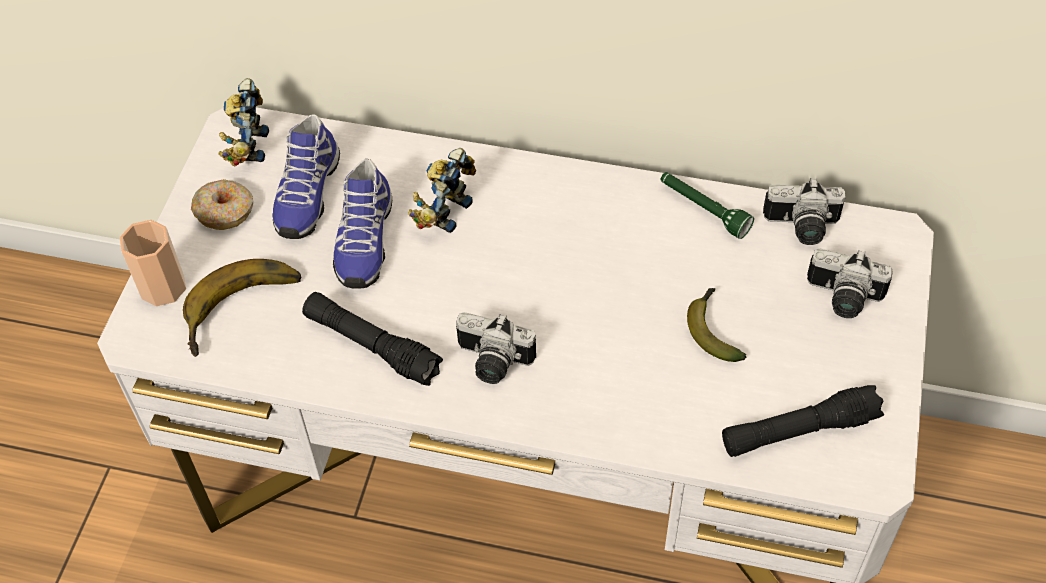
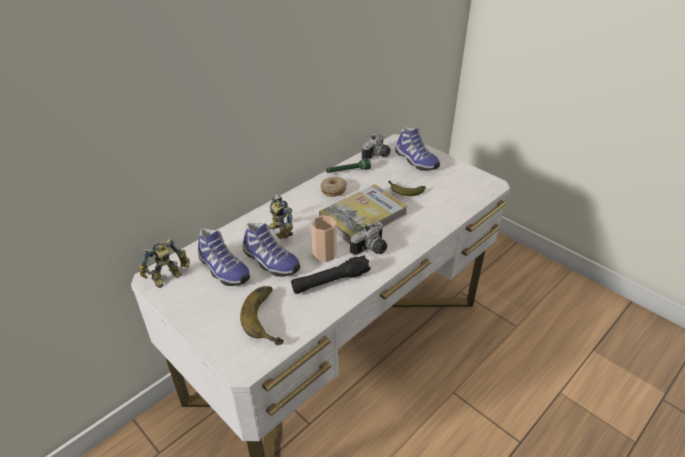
camera: 60 degrees left, 15 degrees down
cup [120,220,186,306] -> cup moved to [311,215,337,262]
donut [191,179,253,230] -> donut moved to [321,177,347,197]
toy robot [219,78,269,166] -> toy robot turned 75 degrees counterclockwise [138,238,190,288]
black flashlight [722,385,884,457] -> none
camera [807,248,893,318] -> shoe [395,127,440,171]
none -> book [319,184,408,244]

